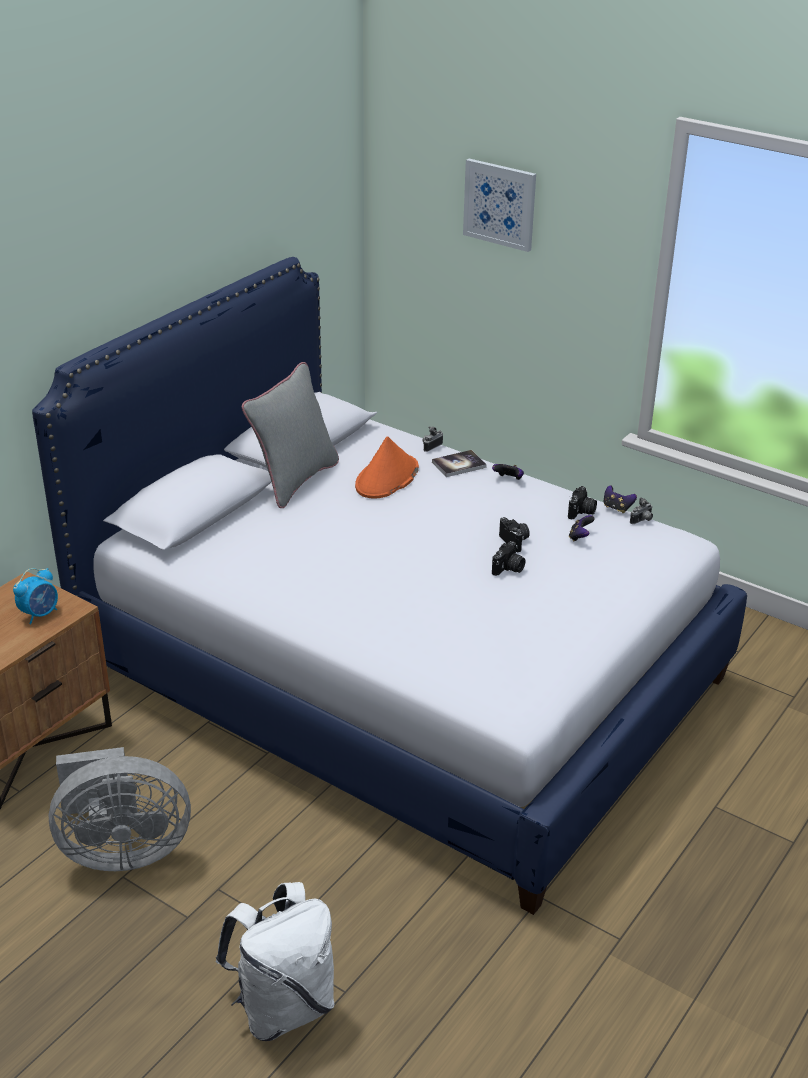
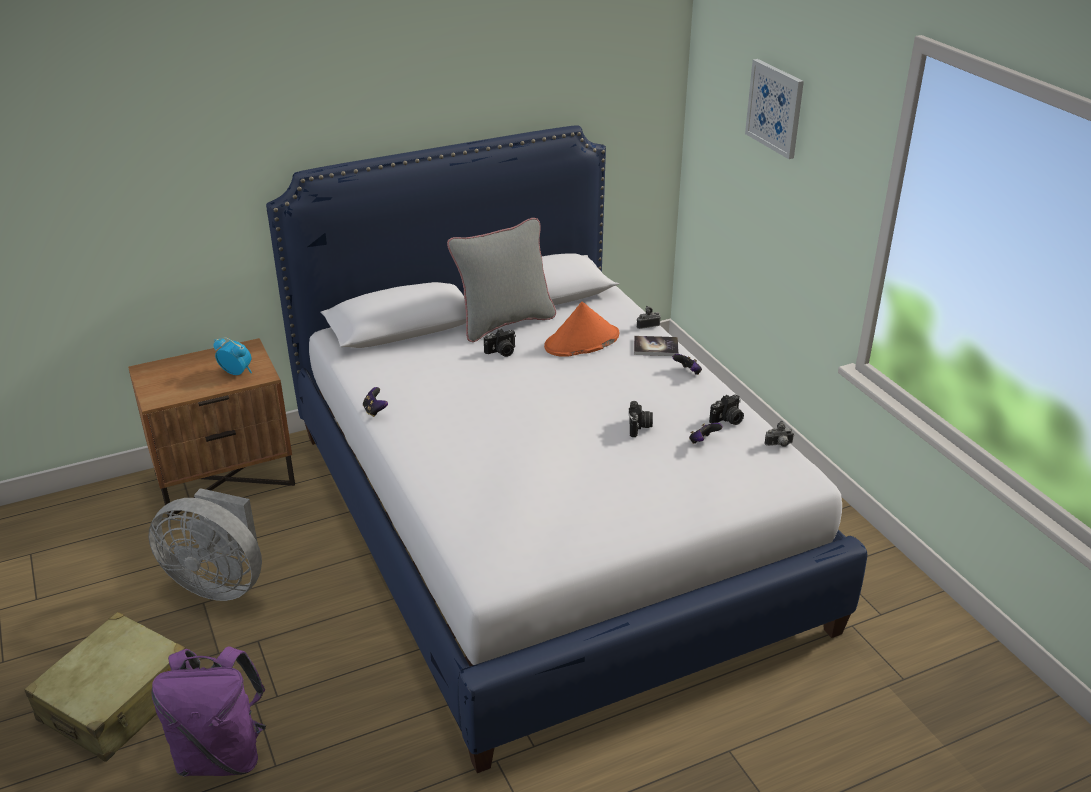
camera: 30 degrees right, 0 degrees up
alarm clock [13,568,58,624] -> alarm clock turned 135 degrees counterclockwise [213,337,252,375]
white backpack [216,882,334,1041] -> purple backpack [152,646,266,777]
camera [492,541,526,576] -> camera moved to [484,329,516,357]
game controller [604,485,637,513] -> game controller moved to [363,387,388,417]
none -> beige suitcase [24,612,186,762]

